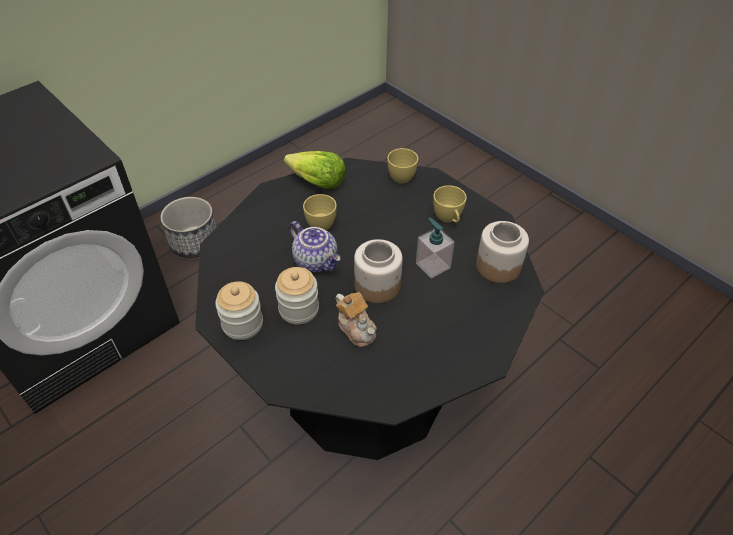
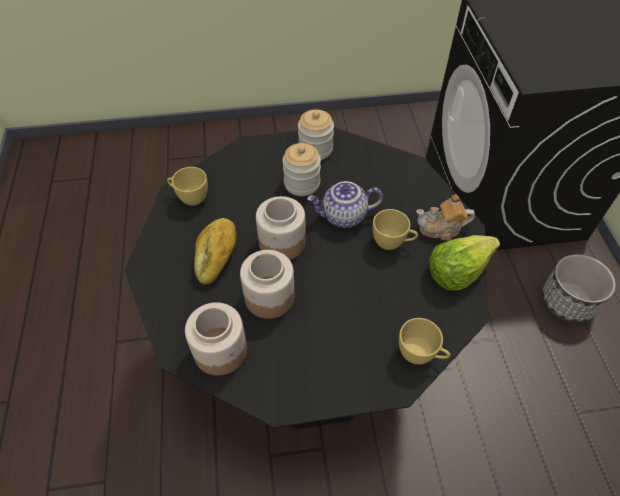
camera: 125 degrees right, 5 degrees up
teapot [336,292,377,347] -> teapot moved to [416,194,475,241]
soap dispenser [416,218,455,278] -> jar [240,250,295,319]
yellow cup [433,185,467,223] -> yellow cup moved to [167,167,208,206]
none -> bread [194,218,237,285]

